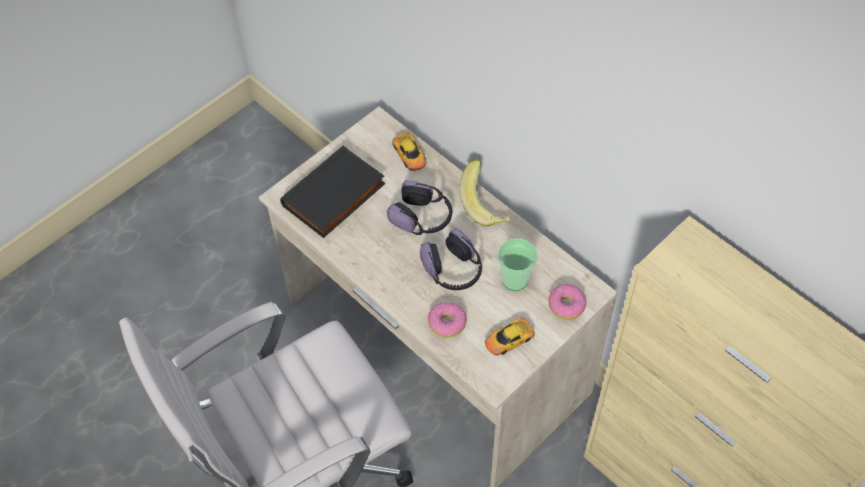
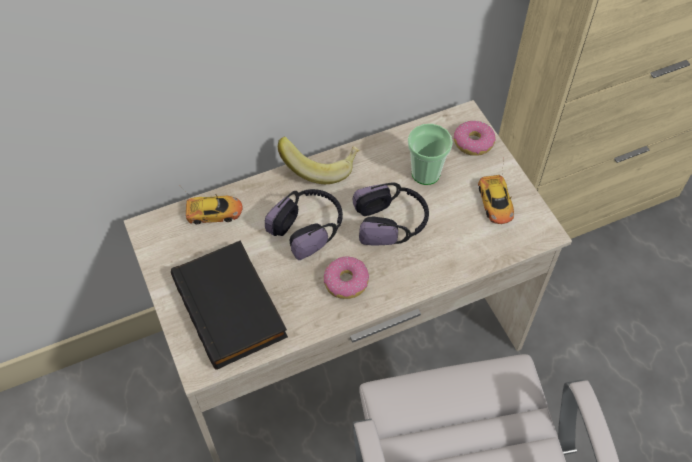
camera: 70 degrees left, 0 degrees up
donut [427,302,467,338] -> donut moved to [324,257,369,299]

